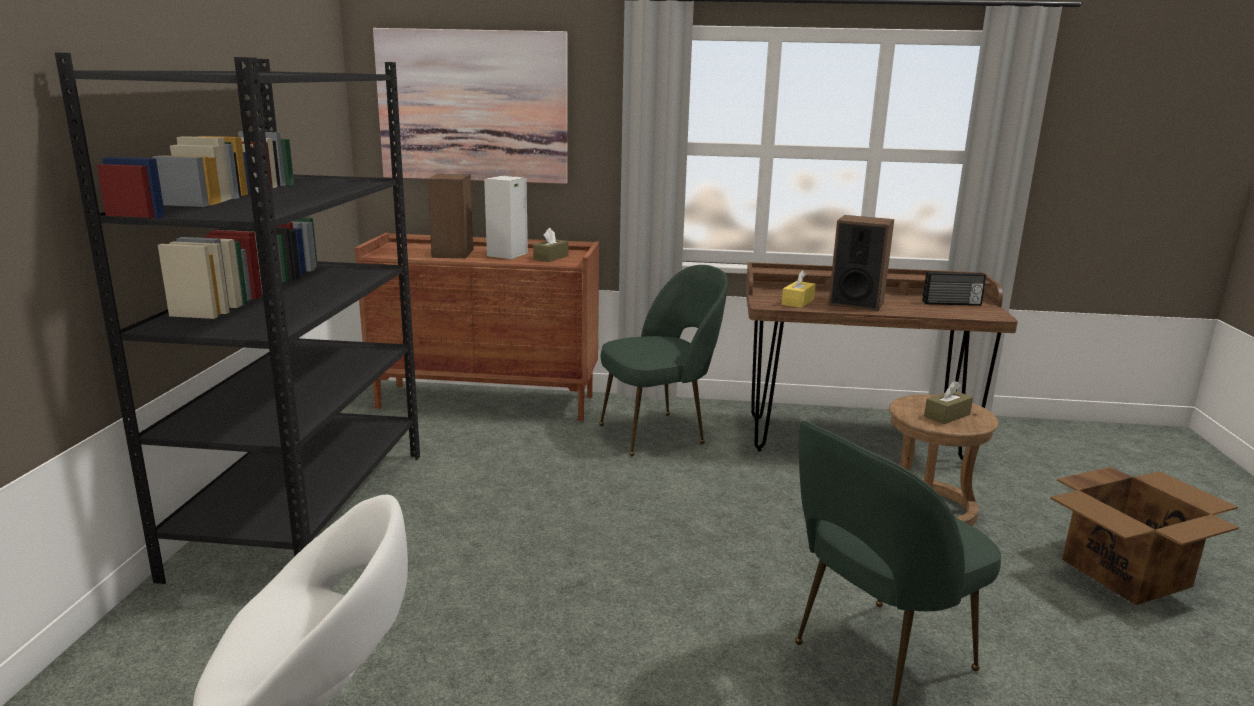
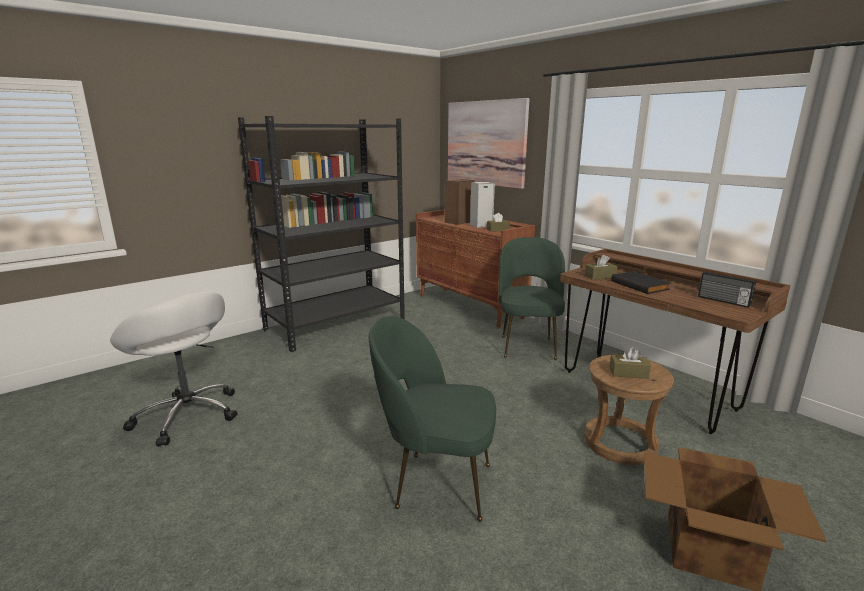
camera: 45 degrees right, 0 degrees up
green chair [599,265,728,456] -> green chair turned 105 degrees counterclockwise [499,237,565,360]
yellow tissue box [782,270,816,308] -> brown tissue box [585,254,617,280]
speaker [828,215,894,311] -> black book [611,271,671,294]

